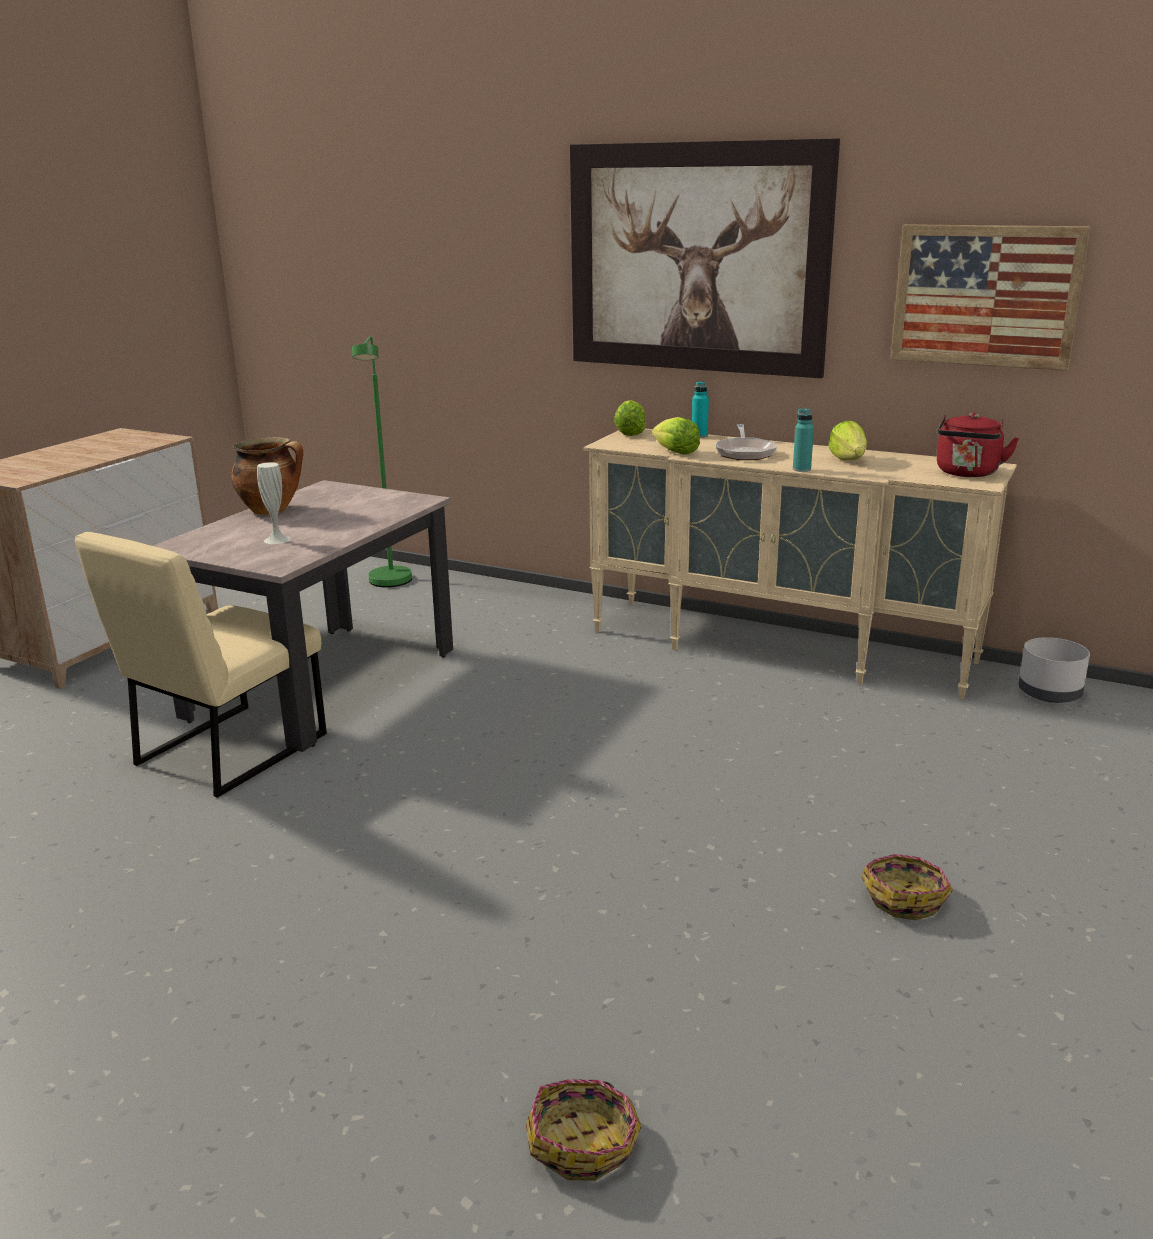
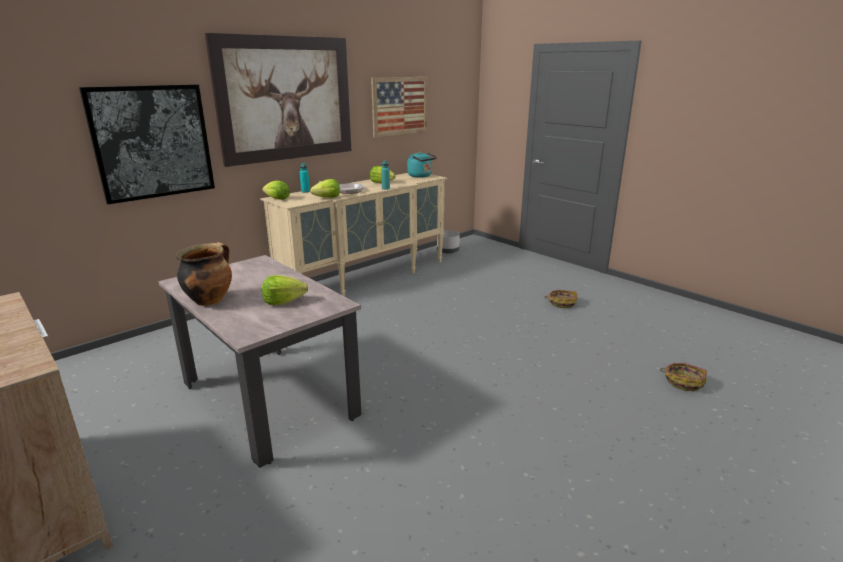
camera: 70 degrees left, 0 degrees up
beige chair [75,532,327,798] -> none
white vase [257,462,290,544] -> lettuce [262,275,308,305]
green floor lamp [352,336,412,587] -> none
red kettle [937,413,1019,477] -> turquoise kettle [407,152,437,178]
none -> picture [79,84,215,204]

